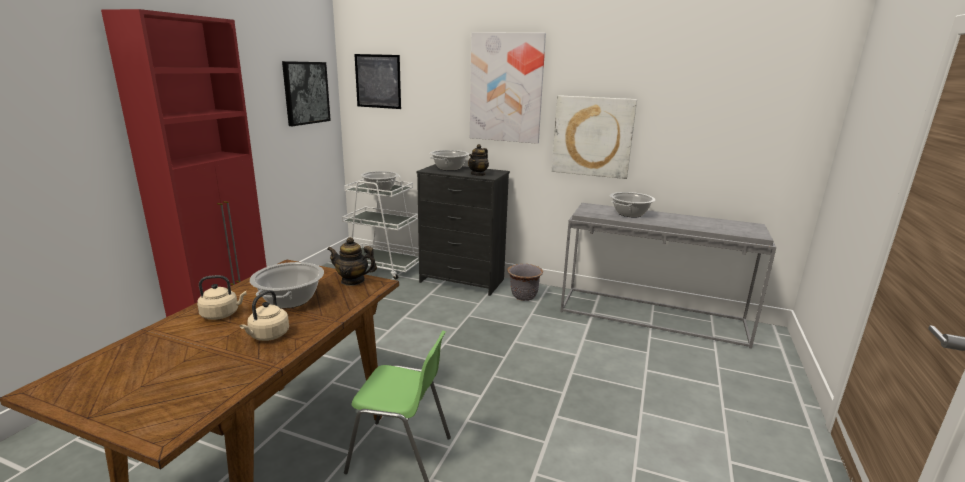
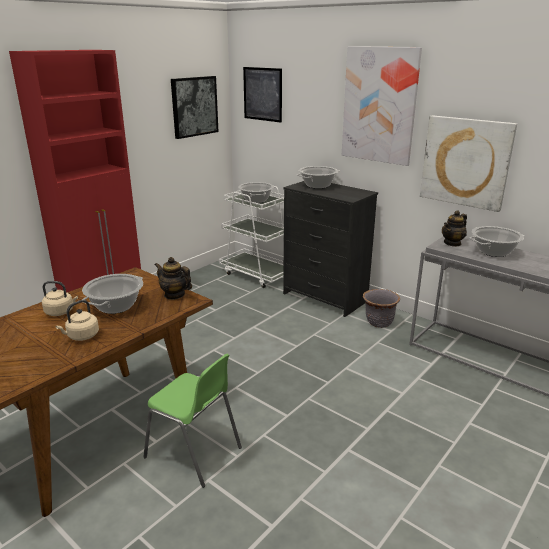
camera: 20 degrees right, 5 degrees up
teapot [468,144,489,176] -> teapot moved to [442,210,467,247]

